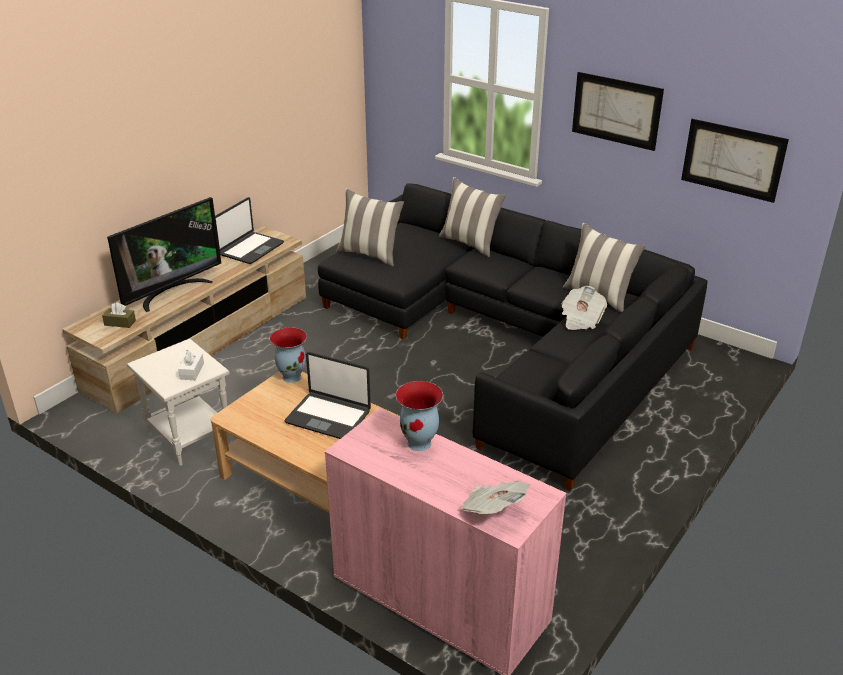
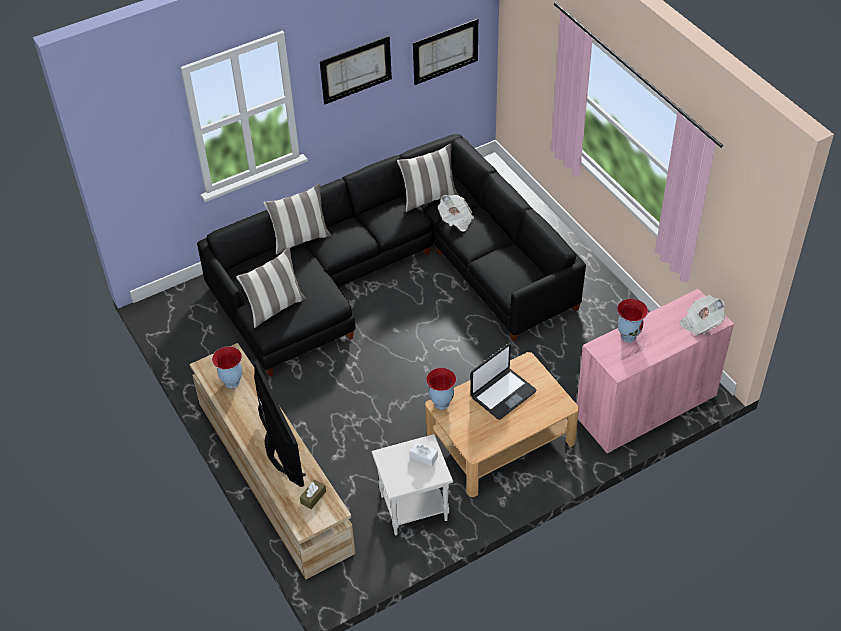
camera: 65 degrees left, 15 degrees up
laptop [215,197,284,264] -> vase [212,346,242,388]

